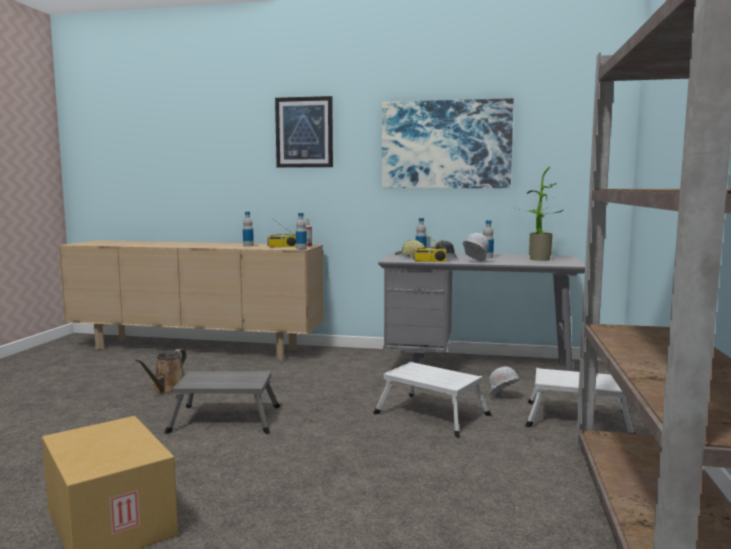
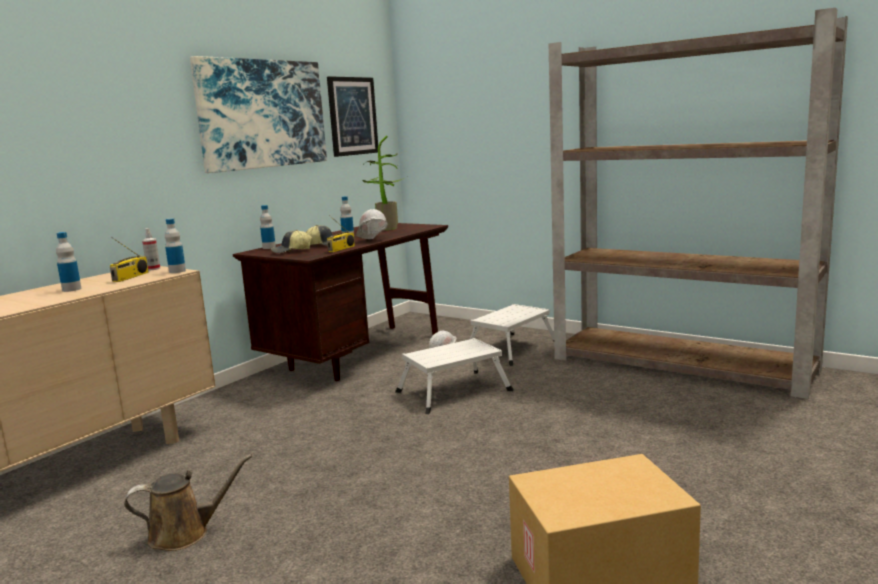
camera: 65 degrees left, 5 degrees up
brown watering can [135,349,186,394] -> brown watering can turned 60 degrees counterclockwise [124,454,252,551]
grey step ladder [164,371,280,434] -> none
picture [275,96,333,168] -> picture moved to [327,76,378,157]
grey desk [378,252,585,371] -> brown desk [233,223,448,381]

